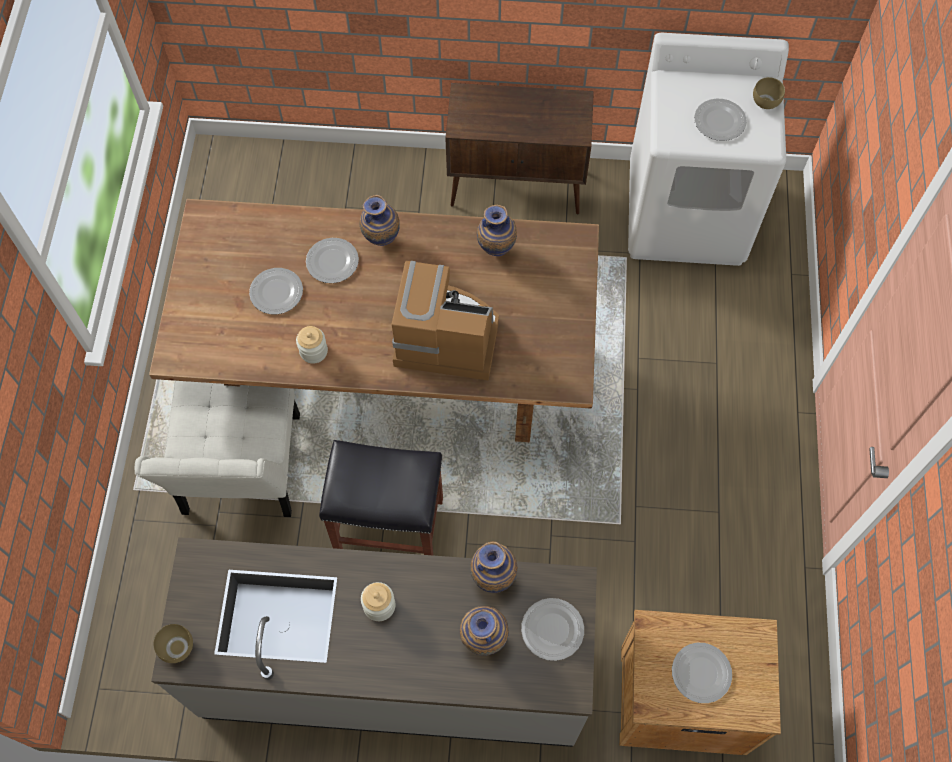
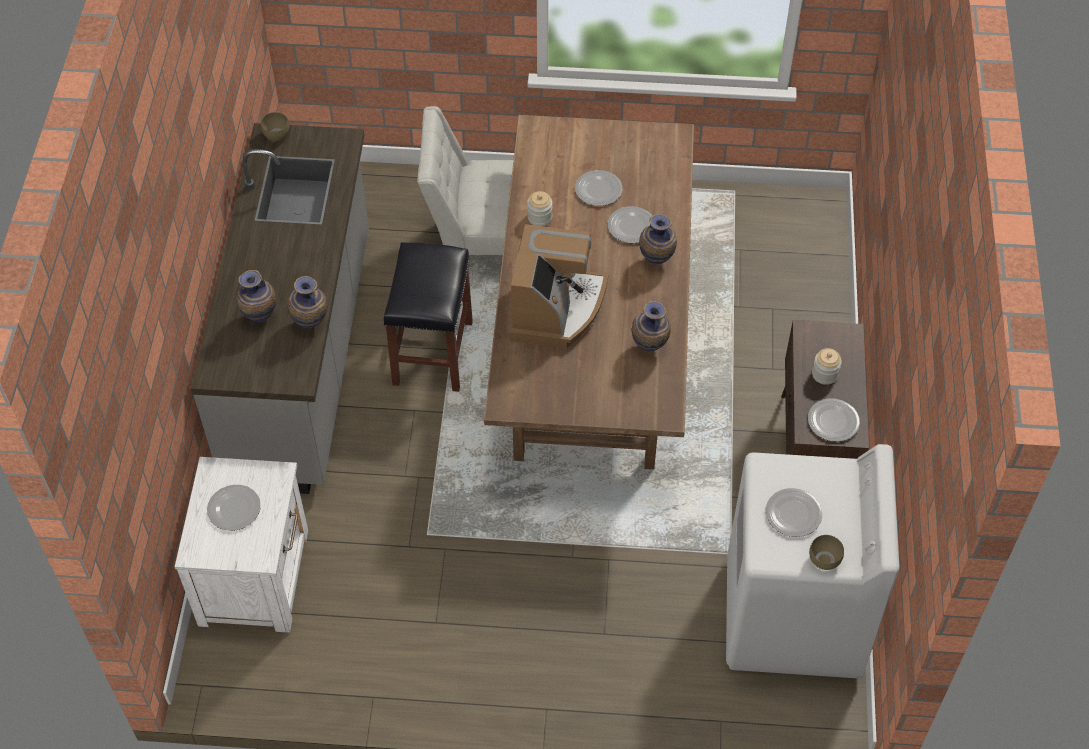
camera: 90 degrees right, 10 degrees down
jar [361,582,396,621] -> jar moved to [812,348,842,385]
plate [521,598,584,661] -> plate moved to [808,398,860,442]
brown nightstand [619,610,781,755] -> white nightstand [174,457,308,633]

